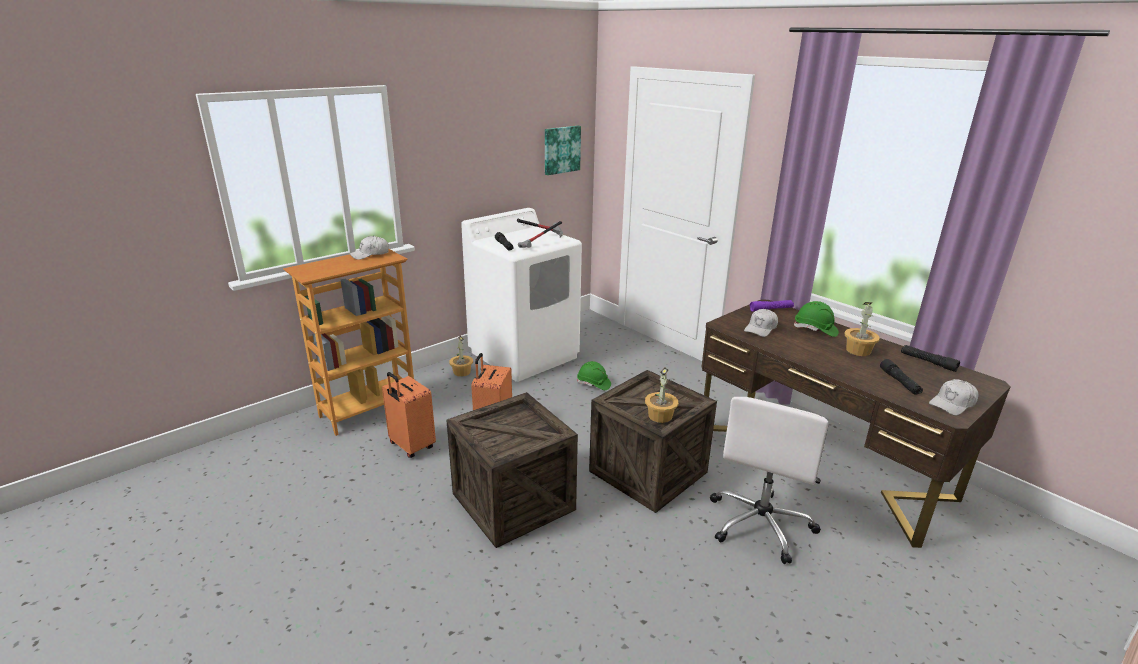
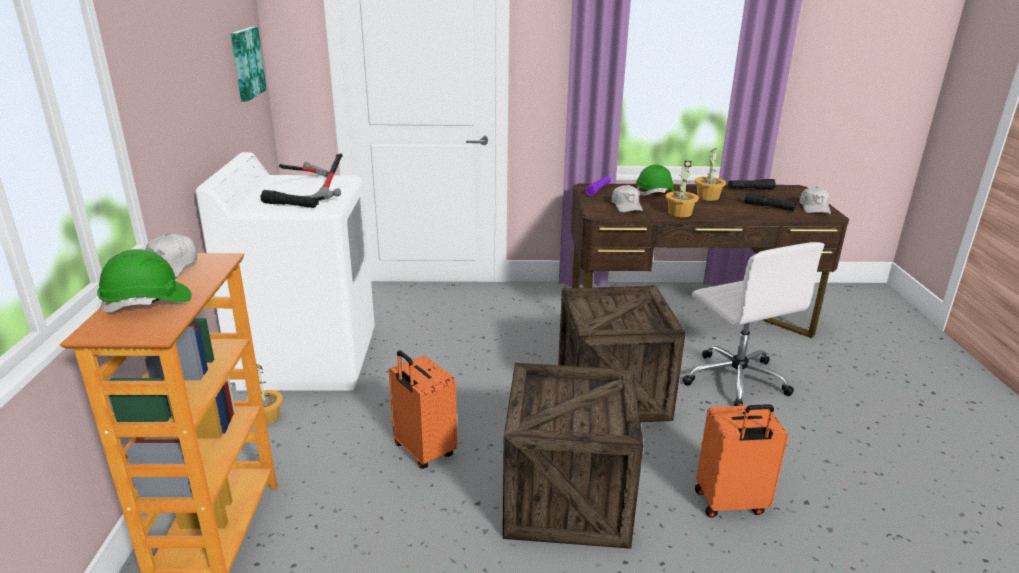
camera: 50 degrees left, 0 degrees up
orange suitcase [382,372,436,458] -> orange suitcase moved to [695,404,788,518]
green hard hat [577,361,611,390] -> green hard hat moved to [97,249,192,312]
potted plant [645,367,678,423] -> potted plant moved to [665,161,699,217]

